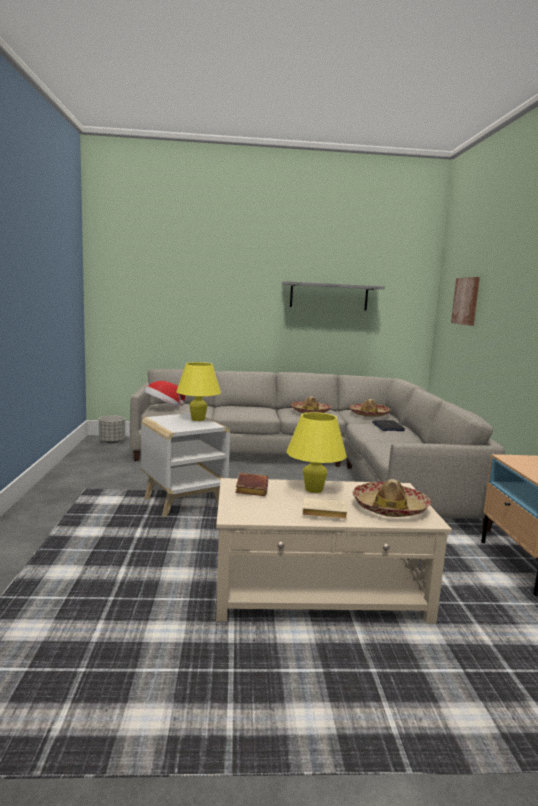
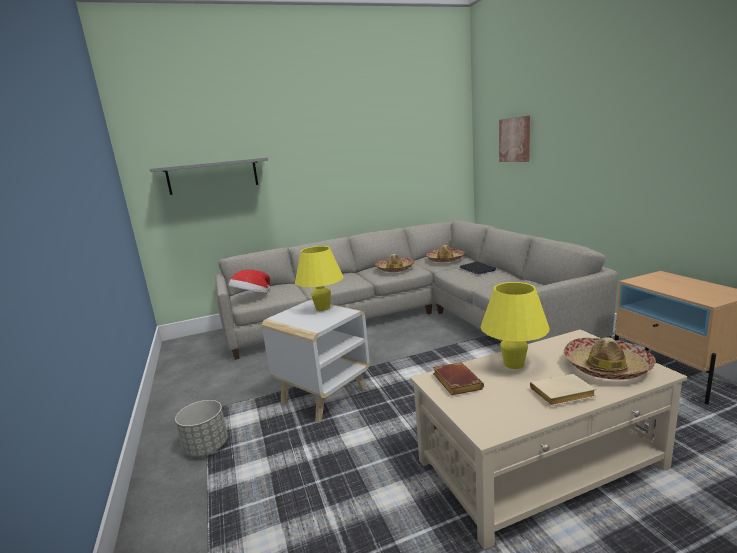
camera: 15 degrees left, 5 degrees up
grey planter [99,416,125,443] -> grey planter moved to [175,400,228,457]
grey shelf [282,281,385,311] -> grey shelf moved to [150,157,268,195]

